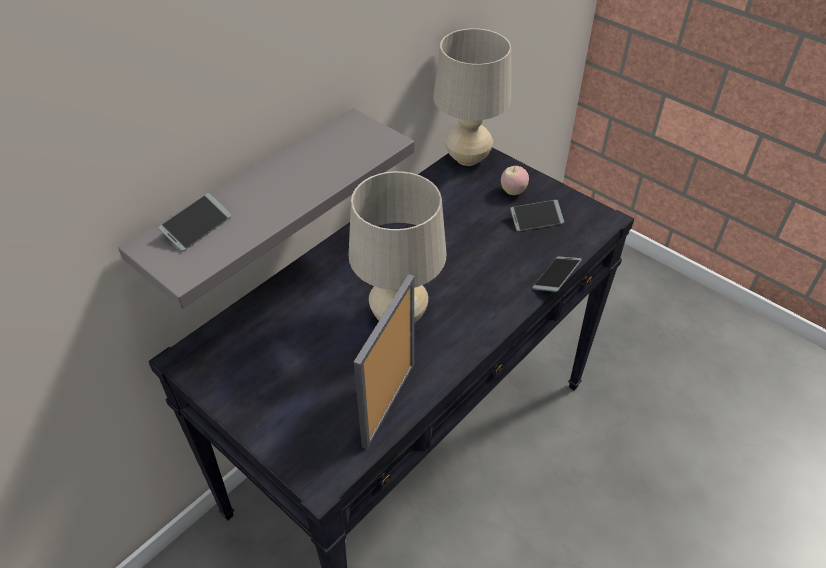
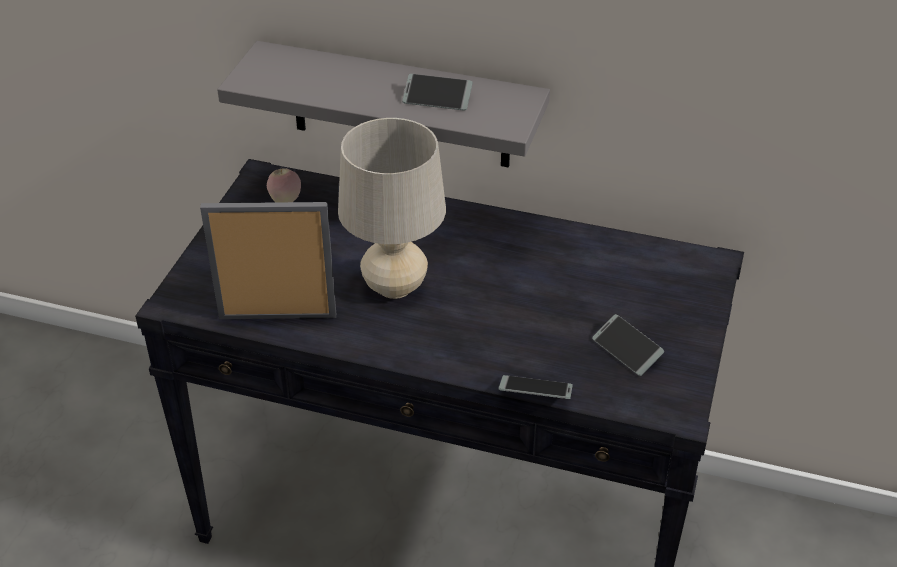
camera: 65 degrees right, 5 degrees down
phone [158,193,232,251] -> phone moved to [402,74,473,110]
beige table lamp [433,28,511,166] -> none
apple [501,166,529,195] -> apple moved to [267,168,301,203]

